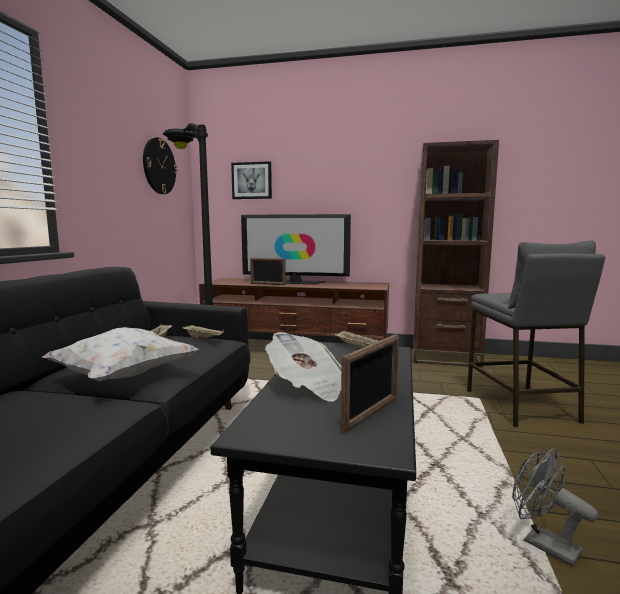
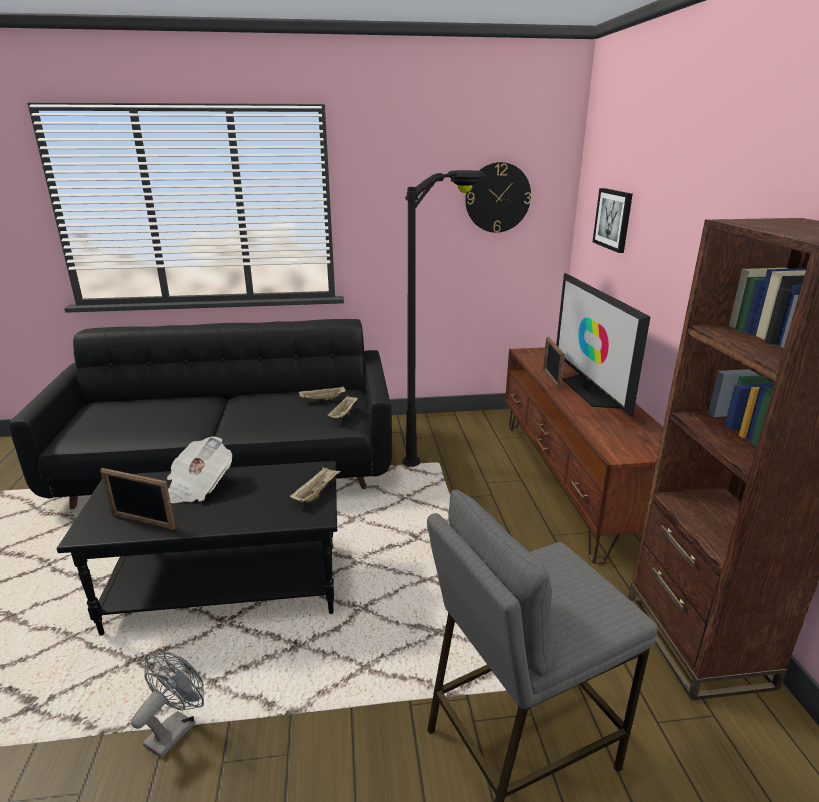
camera: 70 degrees right, 15 degrees up
white pillow [43,327,199,381] -> none

